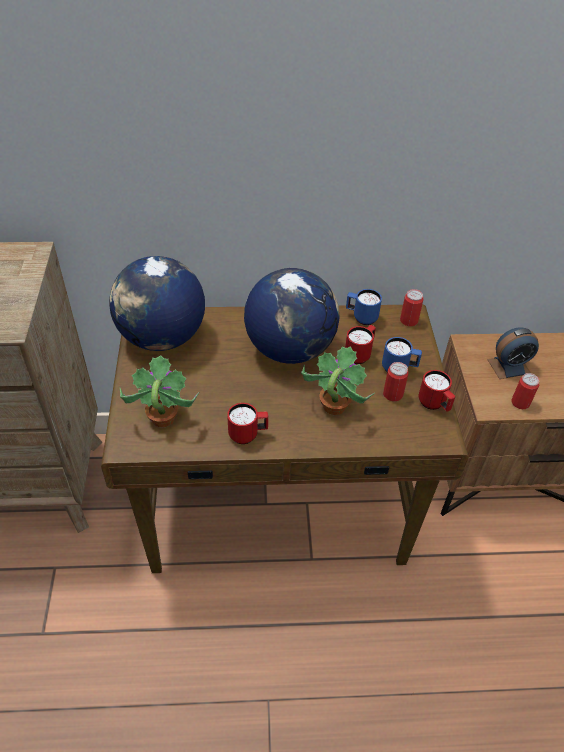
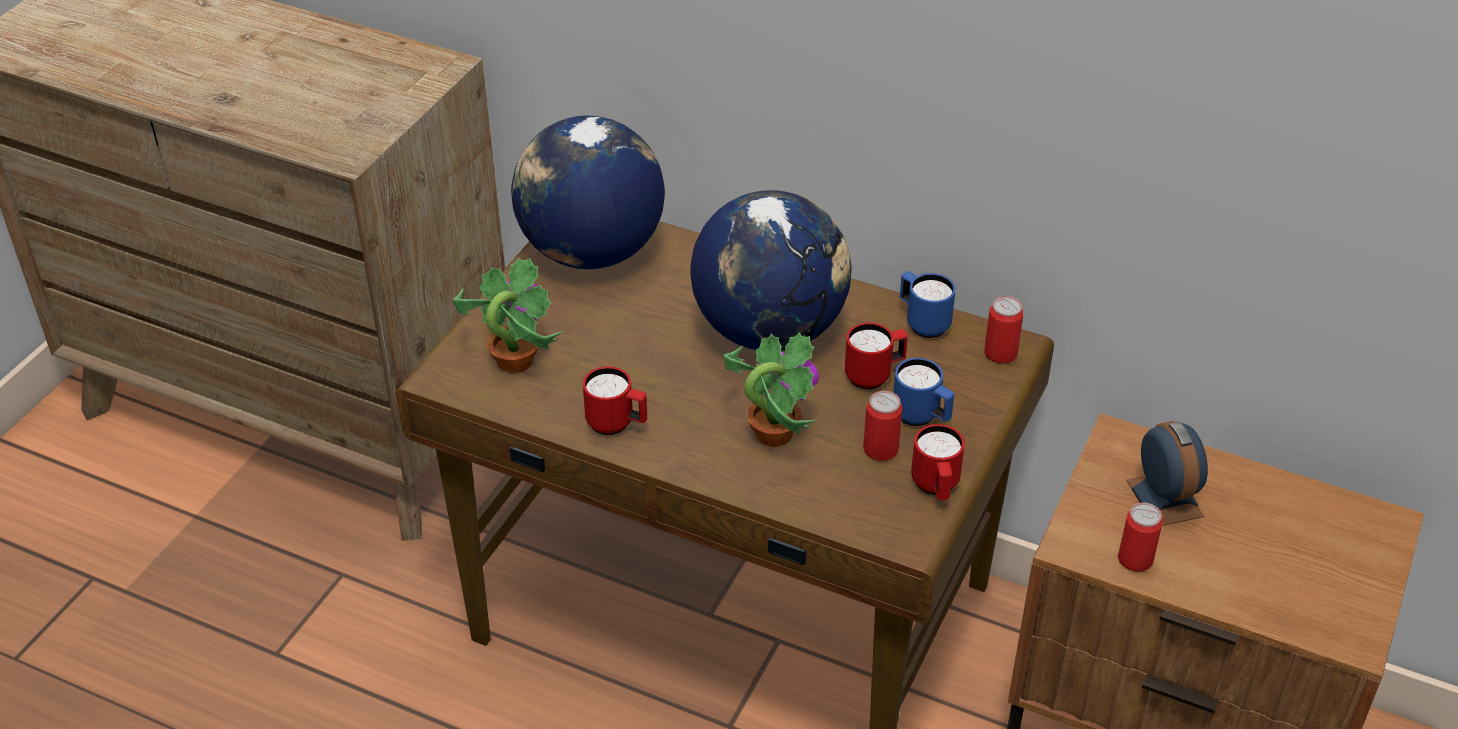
camera: 30 degrees right, 5 degrees down
alarm clock [487,327,539,379] -> alarm clock turned 120 degrees counterclockwise [1126,421,1208,526]

